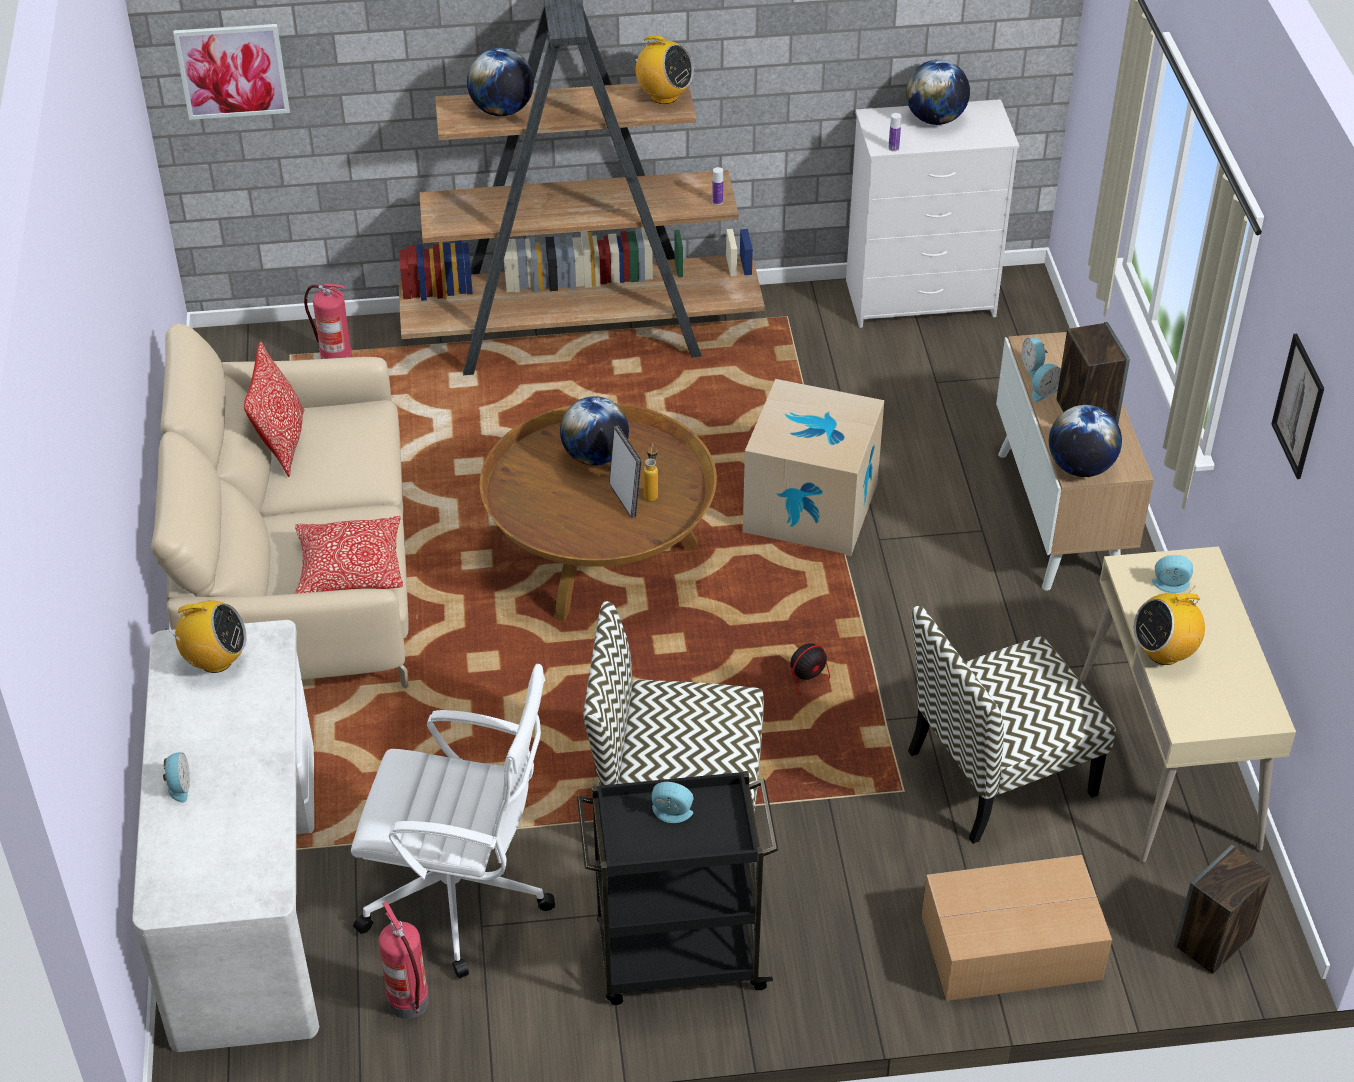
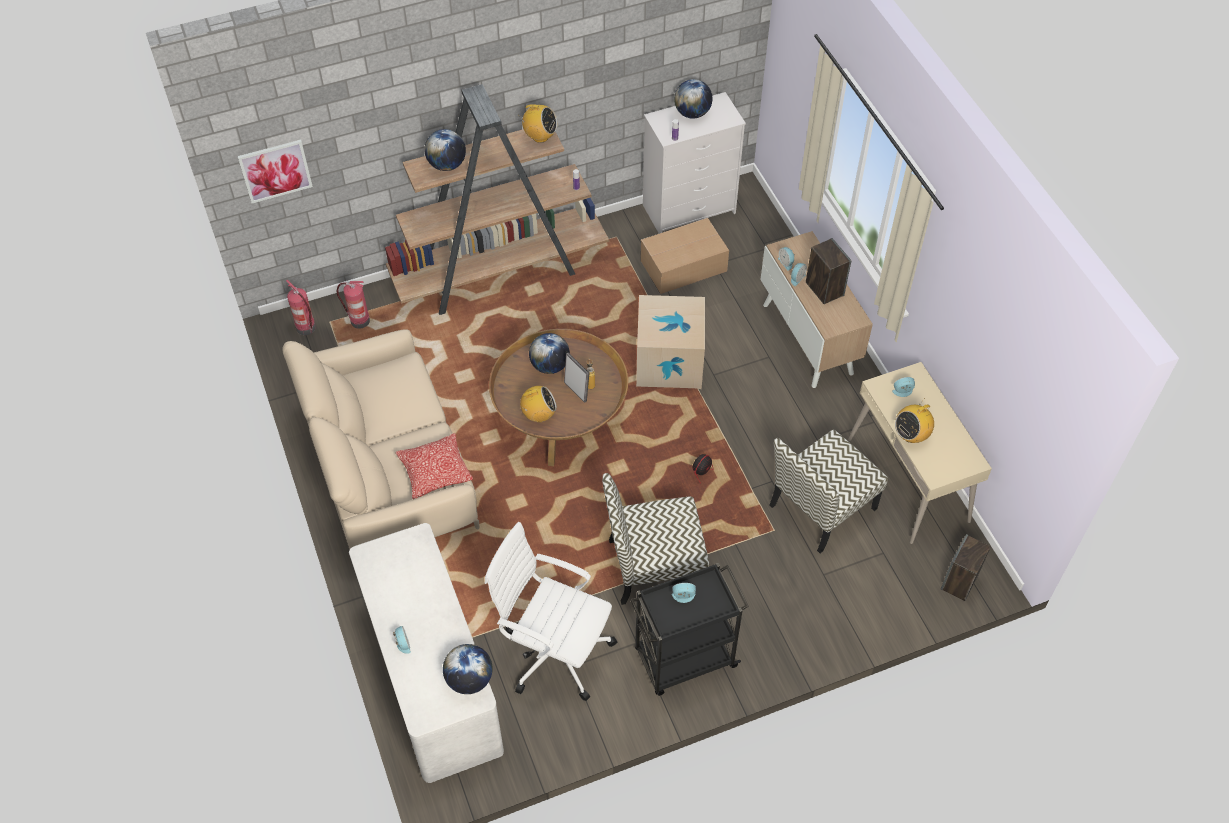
camera: 15 degrees left, 10 degrees up
radio [166,601,247,673] -> radio moved to [520,386,557,422]
pillow [244,341,304,477] -> none
white office chair [351,664,555,978] -> white office chair turned 150 degrees counterclockwise [485,522,617,701]
fire extinguisher [378,901,429,1019] -> fire extinguisher moved to [286,280,316,335]
cardboard box [922,855,1112,1001] -> cardboard box moved to [640,218,729,294]
globe [1049,405,1122,477] -> globe moved to [443,644,493,694]
picture [1271,334,1324,479] -> none

